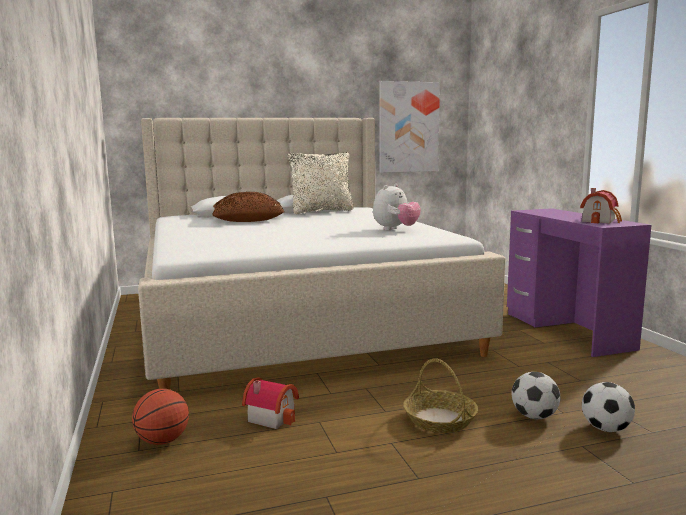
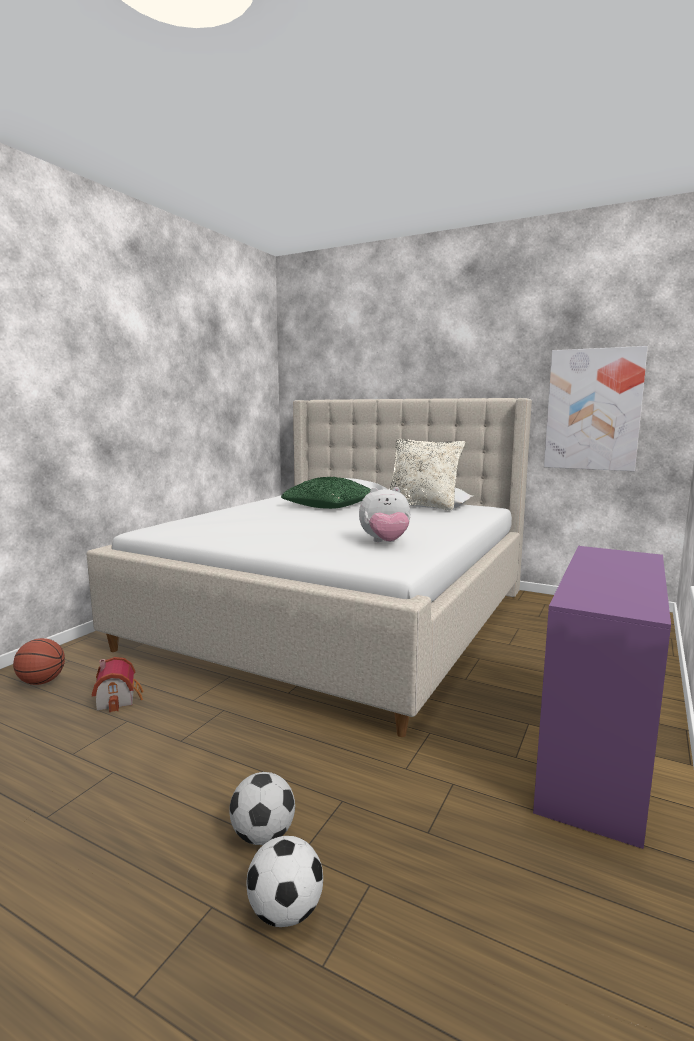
camera: 45 degrees right, 0 degrees up
brown pillow [212,192,284,222] -> green pillow [281,477,371,509]
basket [403,358,478,433] -> none
toy house [580,188,622,223] -> none

